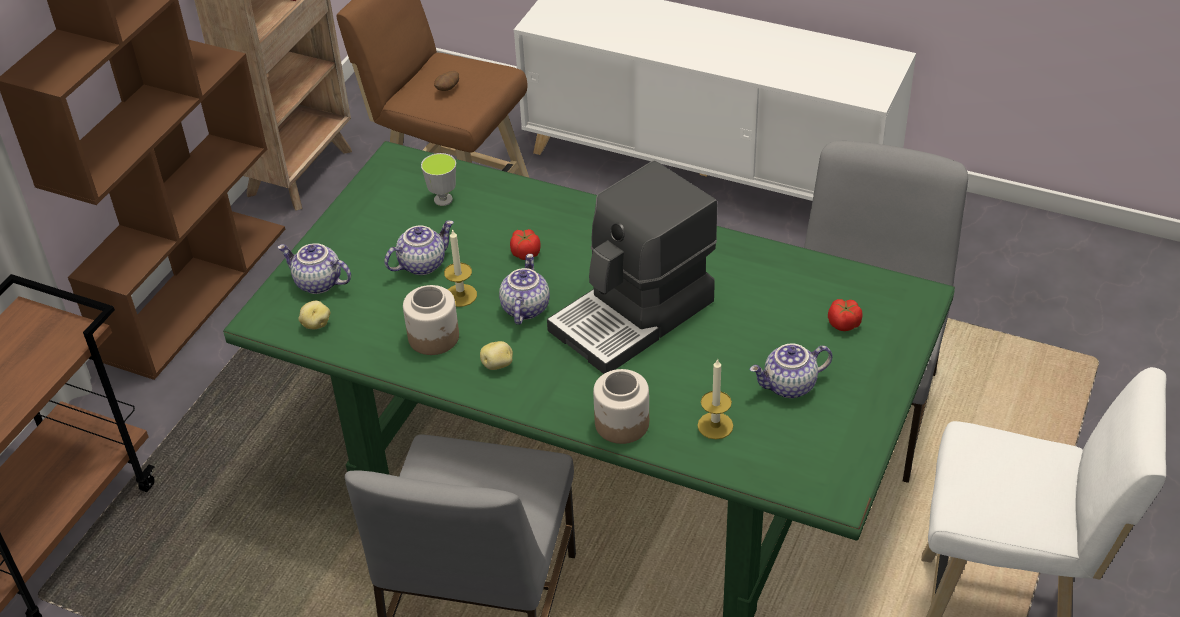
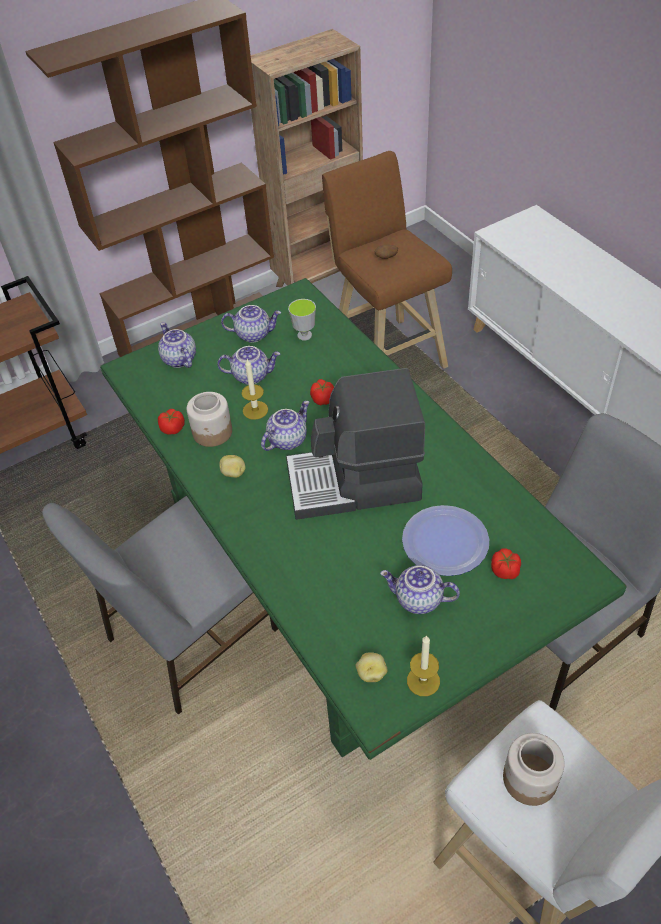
camera: 35 degrees right, 5 degrees up
potato [298,301,330,330] -> potato moved to [356,652,388,682]
jar [593,369,649,444] -> jar moved to [503,733,565,806]
candle [697,358,733,439] -> candle moved to [407,635,440,696]
none -> tomato [158,409,185,434]
none -> teapot [221,305,281,343]
none -> plate [402,505,489,576]

